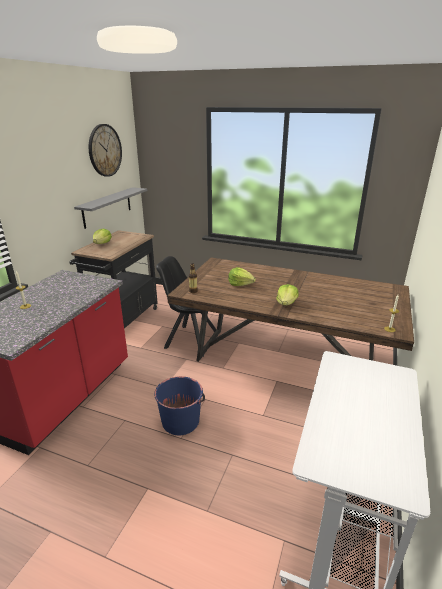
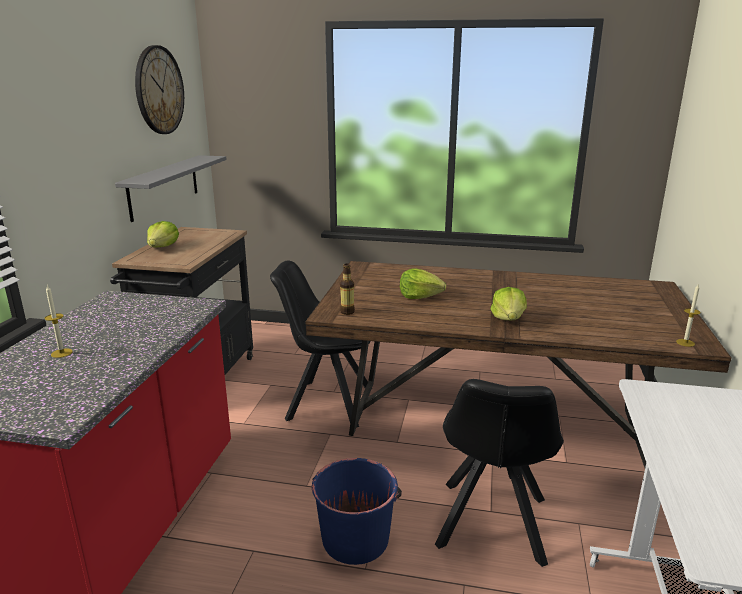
camera: 10 degrees left, 5 degrees down
none -> black chair [435,379,564,567]

